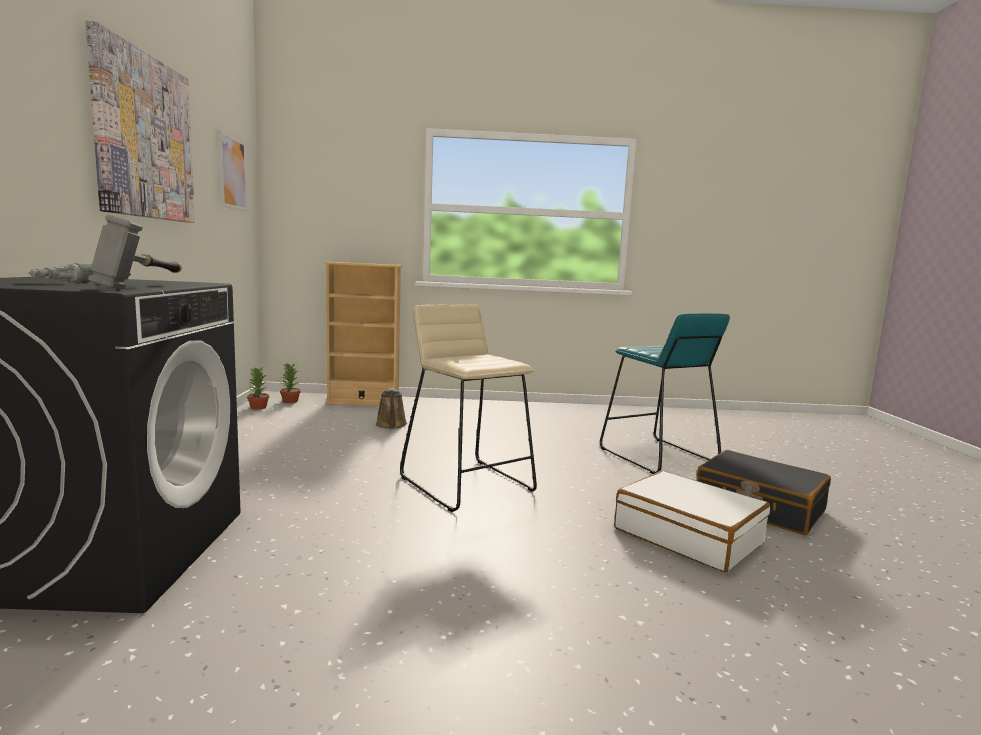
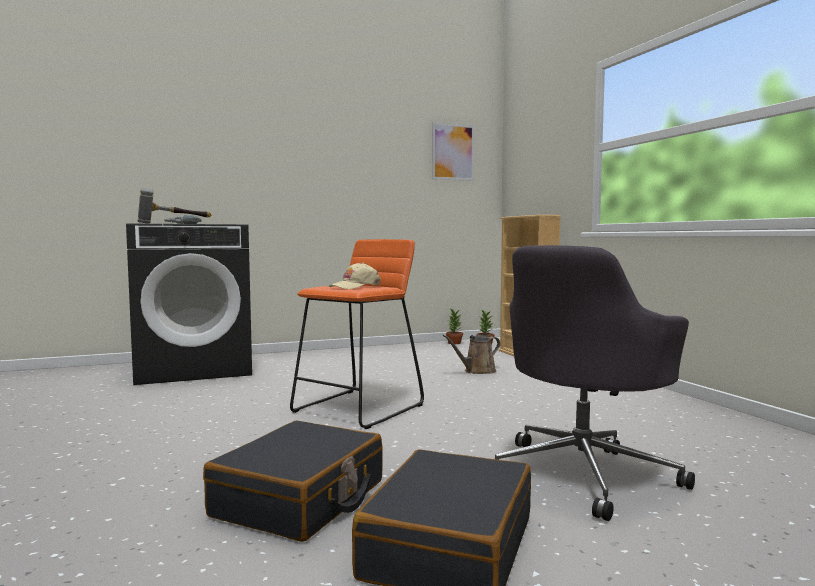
camera: 70 degrees right, 5 degrees down
picture [85,21,195,223] -> none
beige stool [400,304,537,512] -> orange stool [290,239,424,429]
turquoise stool [600,313,730,474] -> grey office chair [495,245,695,521]
white suitcase [614,471,770,572] -> black suitcase [203,420,382,542]
none -> beige cap [329,263,381,289]

